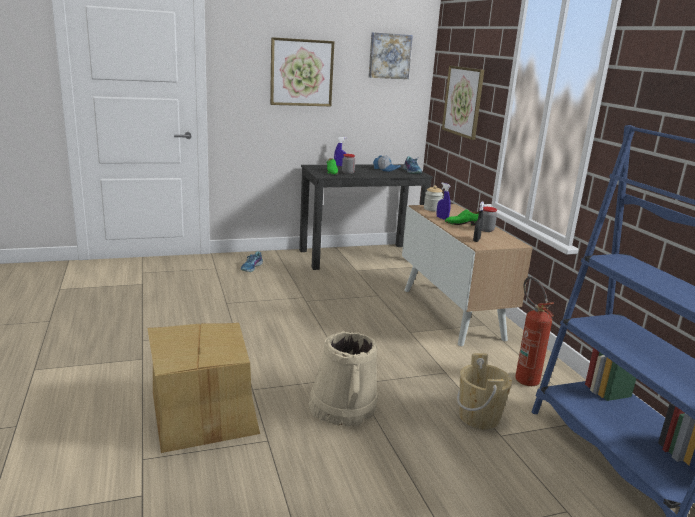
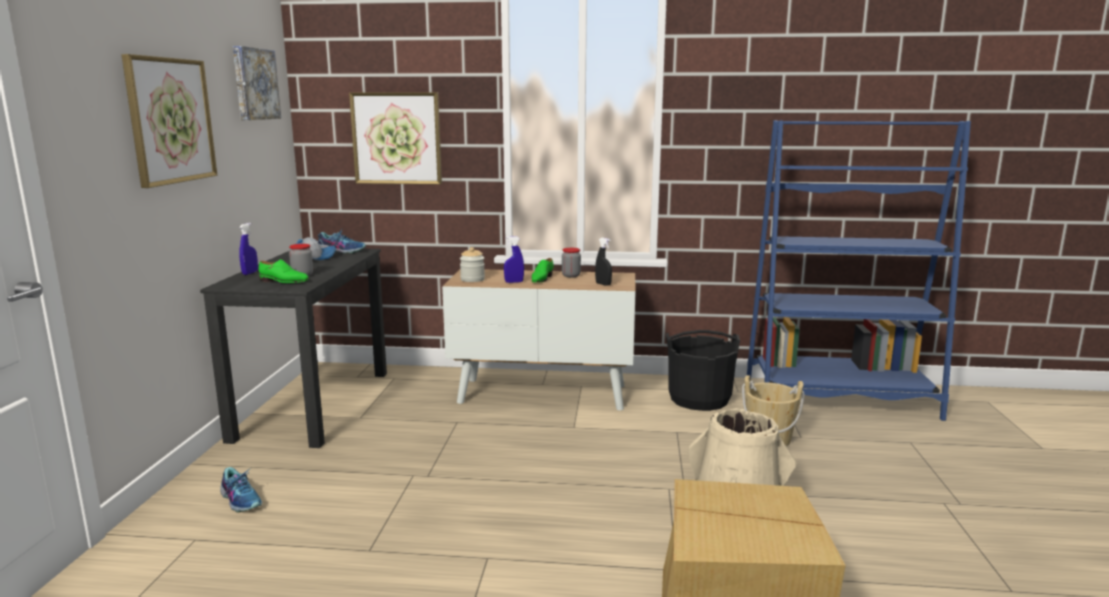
camera: 65 degrees left, 5 degrees down
fire extinguisher [515,277,554,386] -> black bucket [666,330,740,411]

